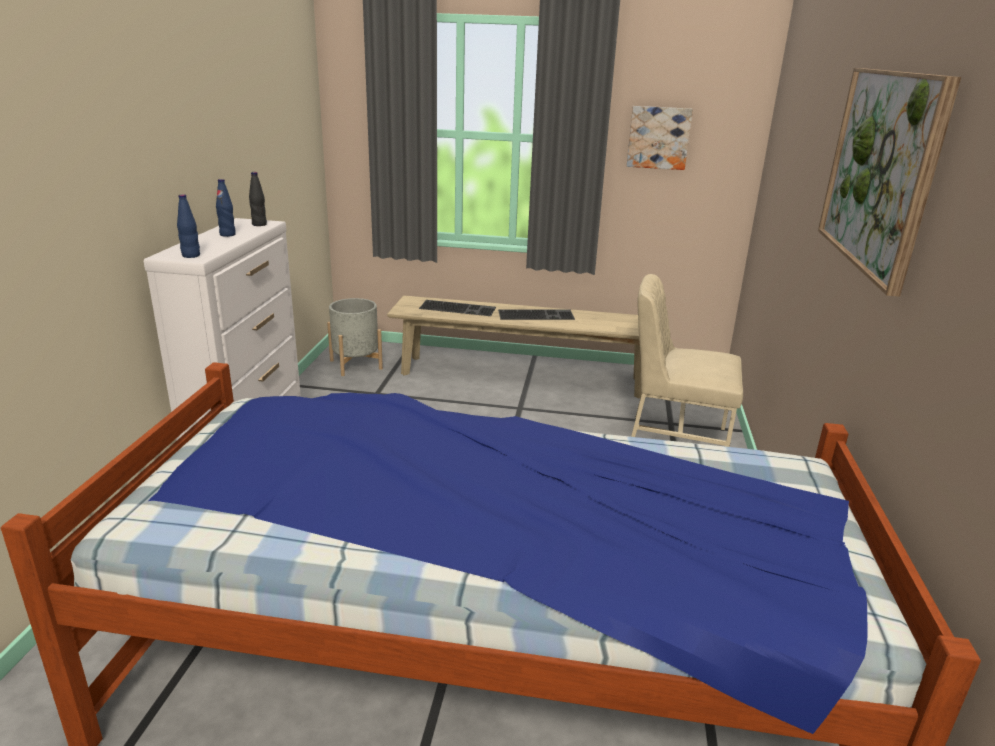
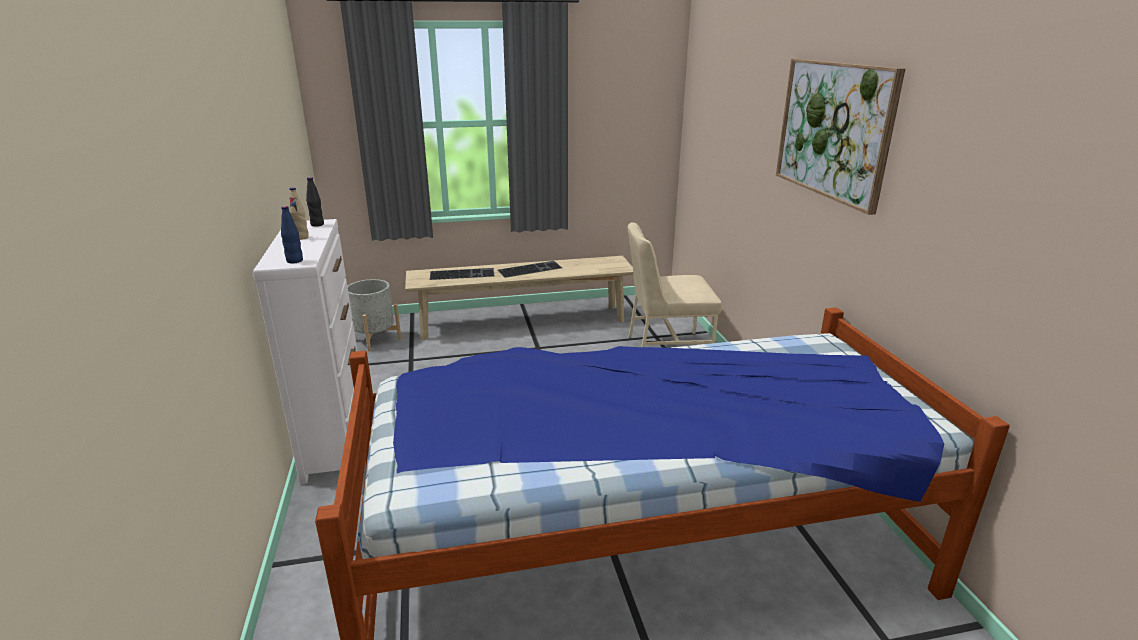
camera: 20 degrees left, 0 degrees up
blue bottle [216,179,236,237] -> beige bottle [289,187,309,240]
picture [627,106,693,170] -> none

